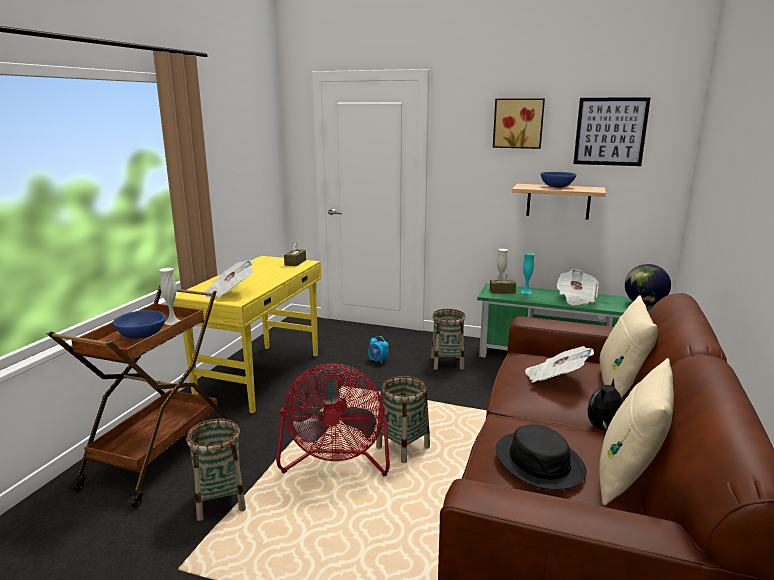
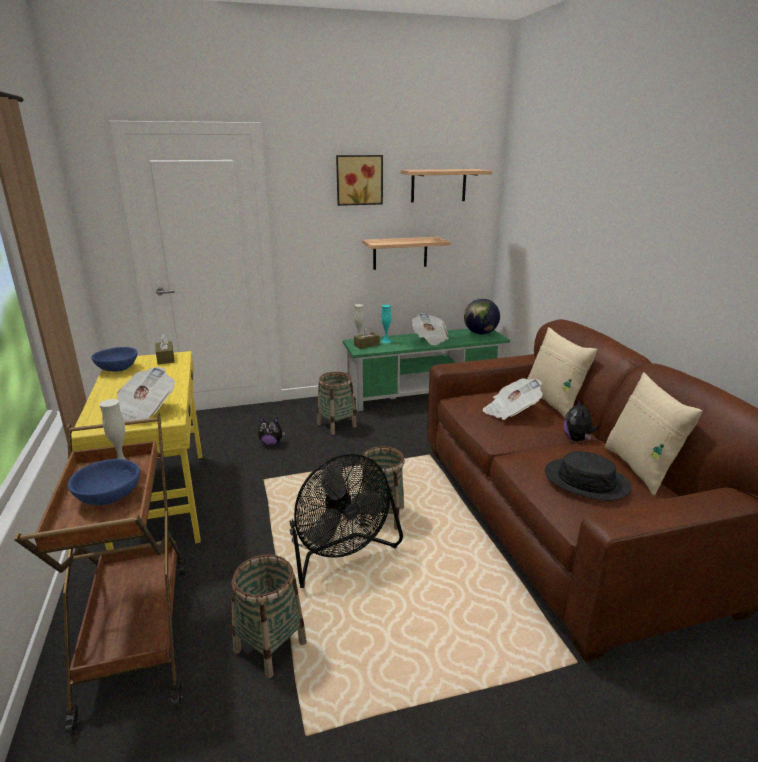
camera: 35 degrees left, 5 degrees up
red fan [276,364,390,477] -> black fan [290,454,403,588]
alarm clock [368,336,389,364] -> plush toy [258,417,286,445]
blue bowl [541,172,576,188] -> blue bowl moved to [91,347,138,372]
picture [573,97,651,166] -> shelf [401,169,492,203]

